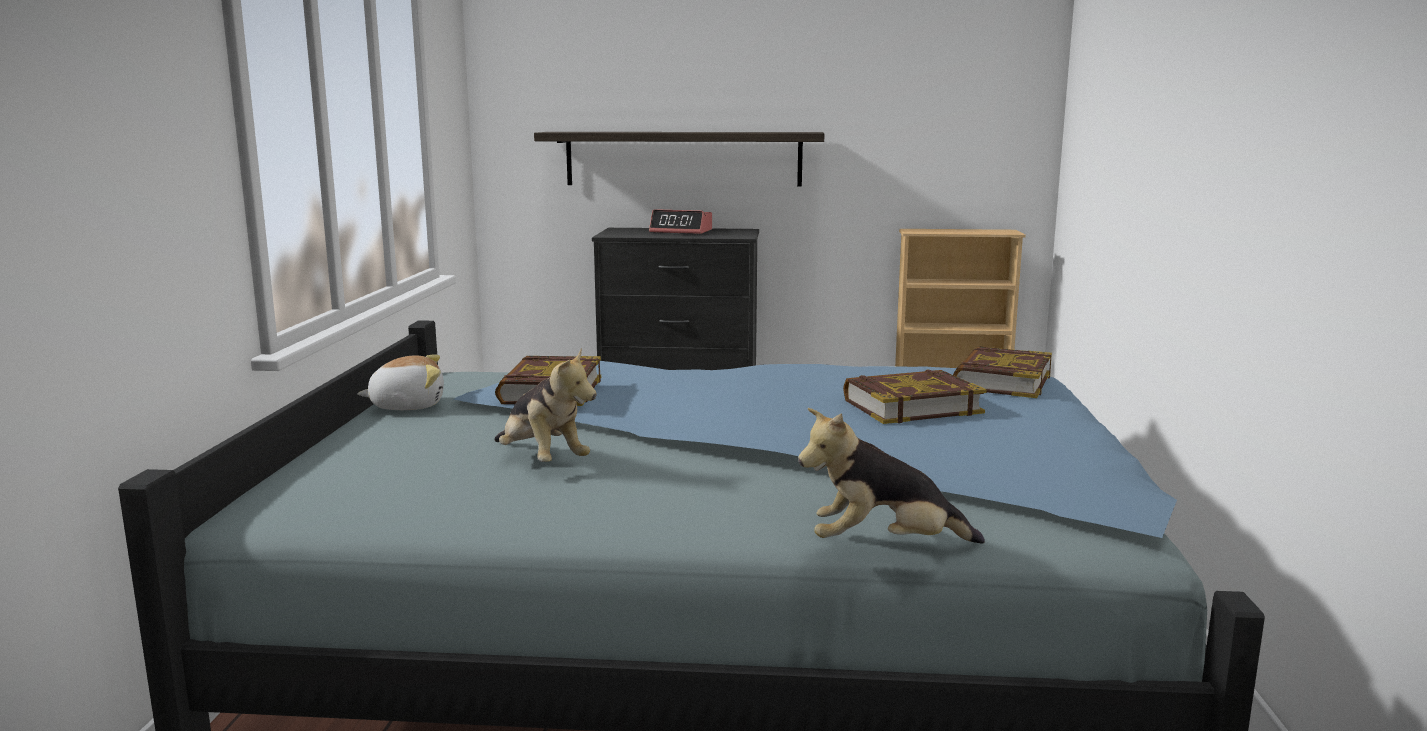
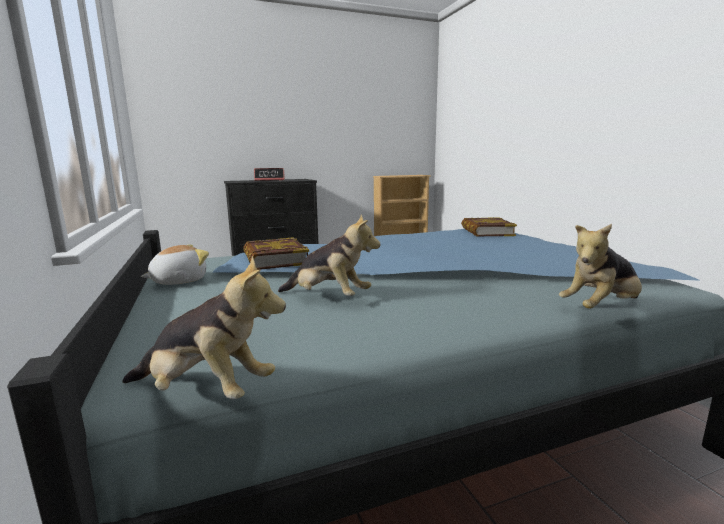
camera: 25 degrees left, 0 degrees up
shelf [534,132,824,187] -> none
book [843,370,986,424] -> none
none -> plush toy [122,256,286,399]

